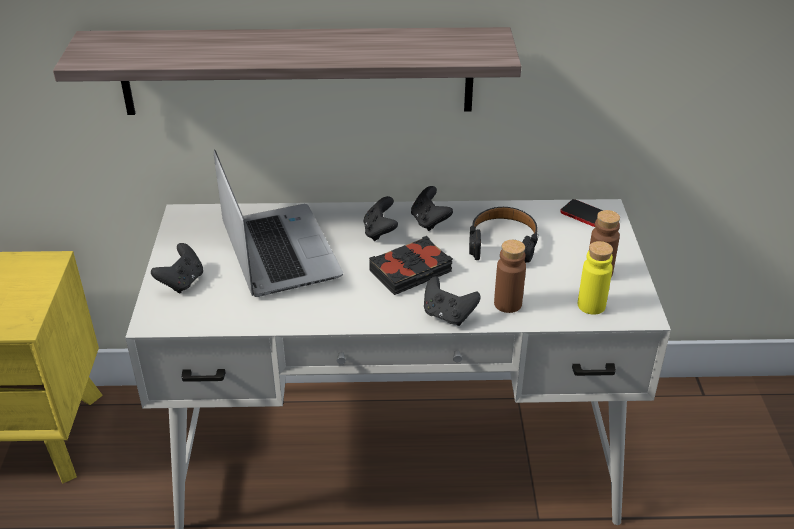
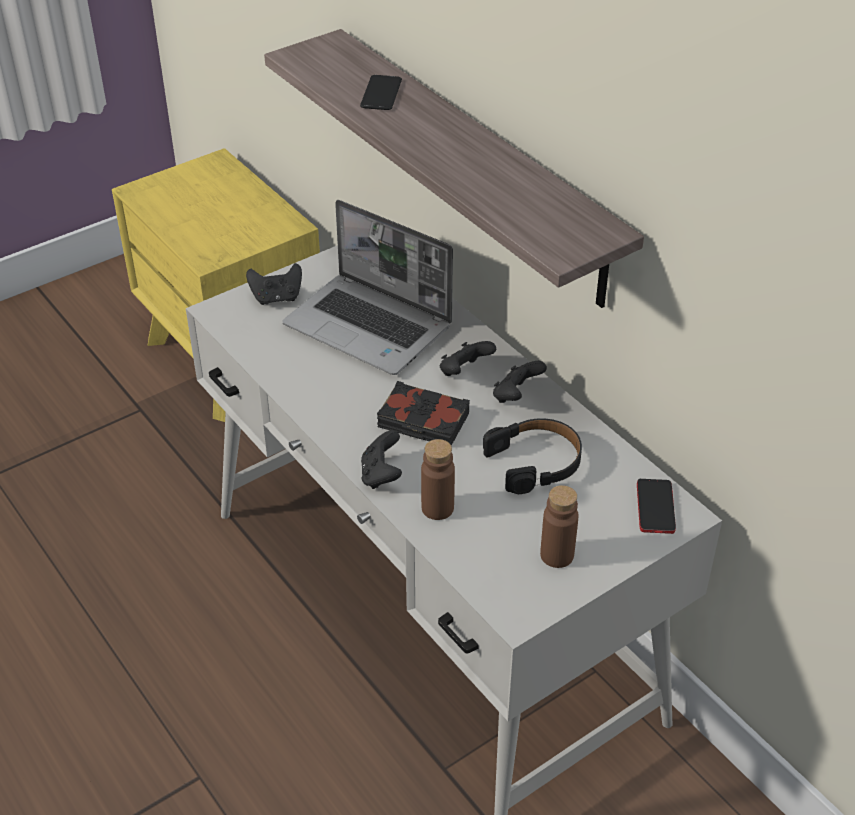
camera: 55 degrees right, 5 degrees up
laptop [214,150,343,297] -> laptop turned 90 degrees clockwise [282,200,453,375]
yellow bottle [578,241,613,315] -> none
none -> phone [360,75,402,110]

